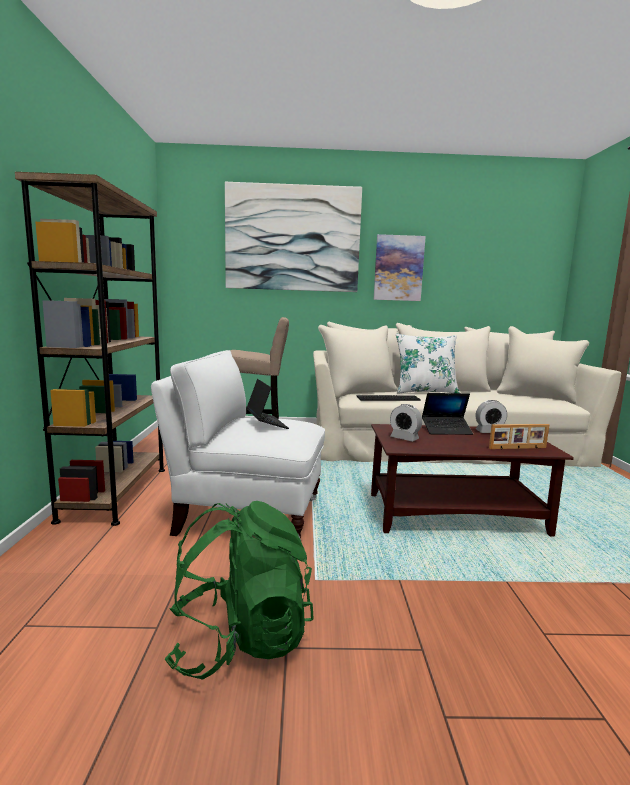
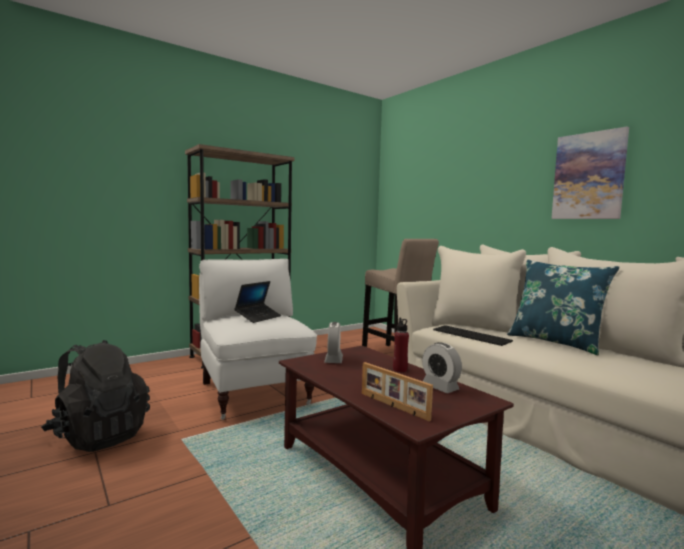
camera: 55 degrees right, 5 degrees down
green backpack [165,501,314,680] -> black backpack [41,340,150,452]
picture [225,182,362,292] -> none
white pillow [396,334,460,394] -> blue pillow [507,260,620,355]
laptop [422,393,473,435] -> red bottle [393,318,409,373]

